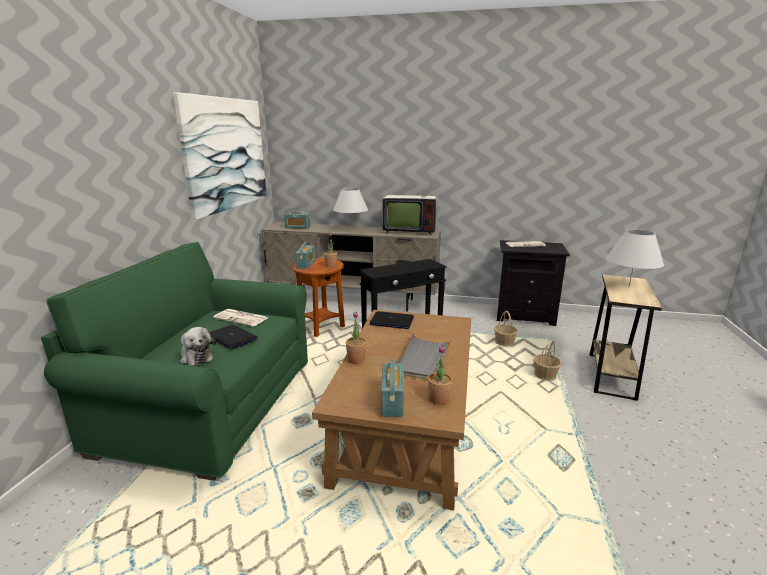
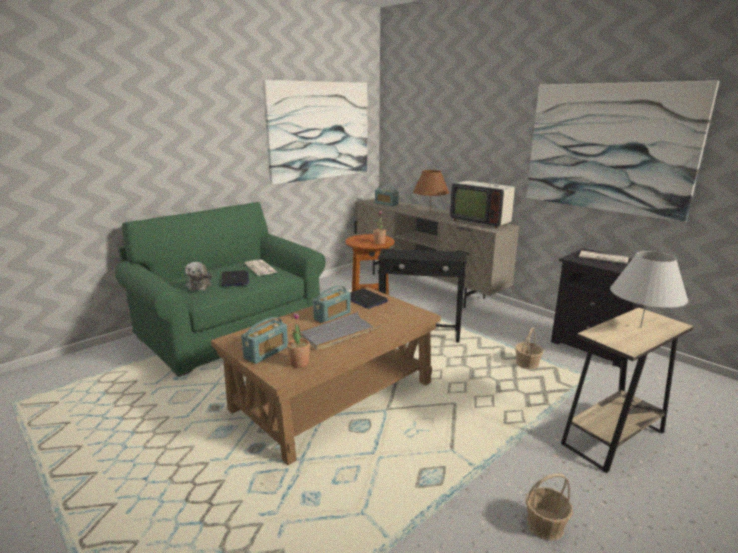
camera: 35 degrees right, 0 degrees up
radio [296,242,315,269] -> radio moved to [313,286,351,323]
white table lamp [333,188,368,229] -> brown table lamp [413,170,449,211]
potted plant [346,312,367,364] -> none
basket [533,340,562,381] -> basket moved to [526,473,573,541]
none -> picture [526,81,719,223]

